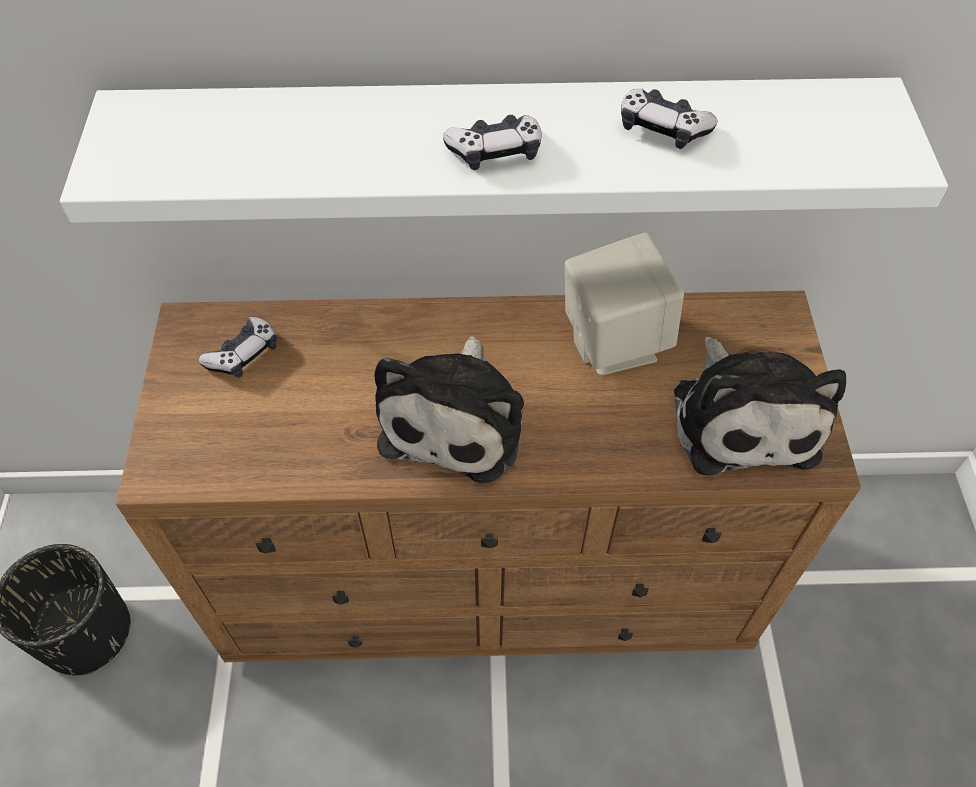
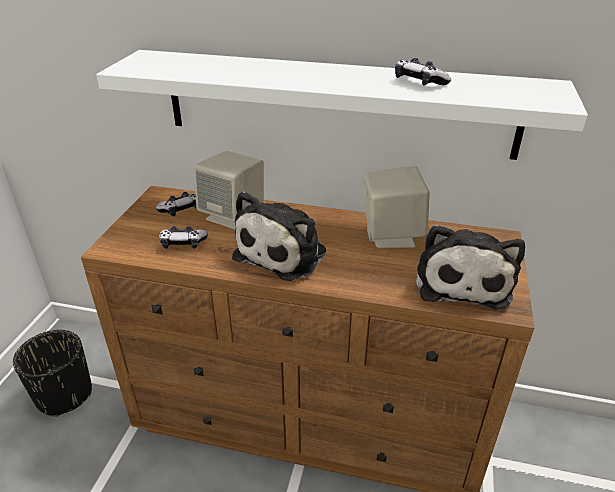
camera: 15 degrees right, 20 degrees down
game controller [443,115,542,170] -> game controller moved to [159,226,208,249]
none -> beige speaker [193,151,264,230]

